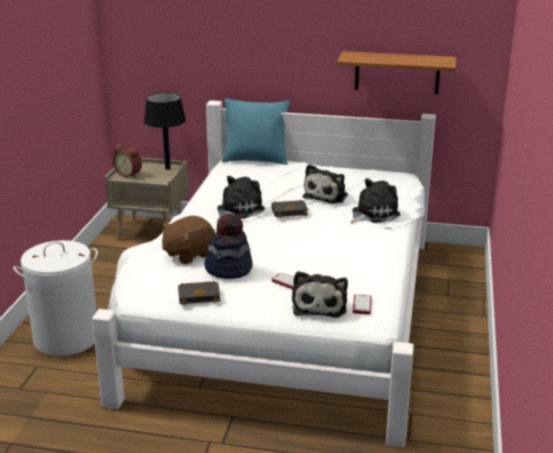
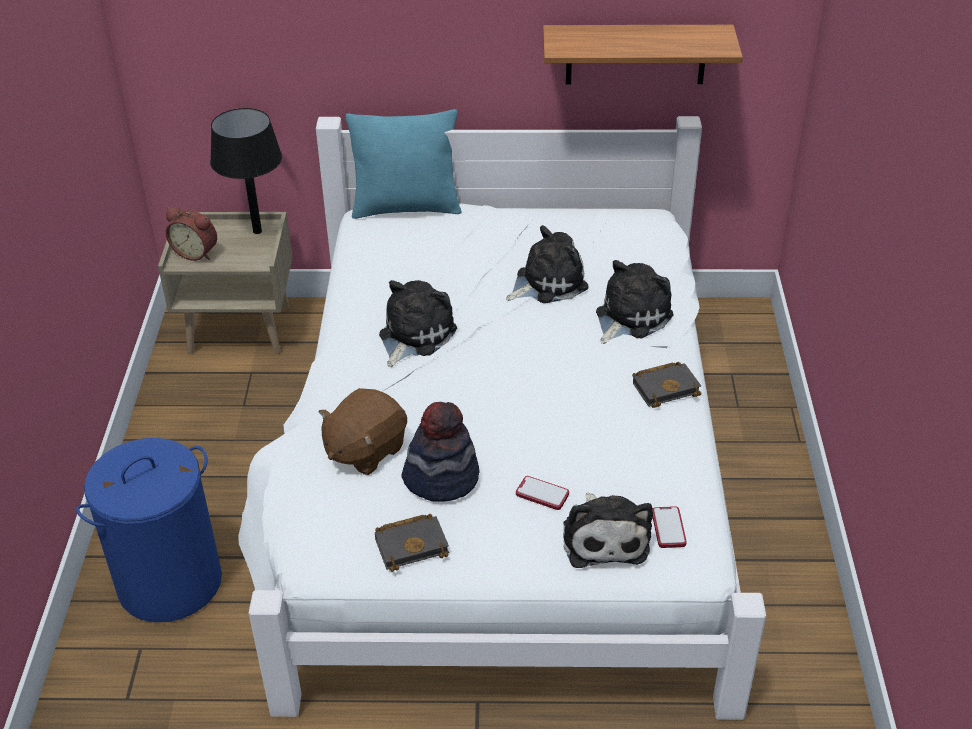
camera: 10 degrees left, 15 degrees up
white laundry basket [13,240,98,356] -> blue laundry basket [76,438,222,622]
black book [271,199,308,218] -> black book moved to [632,362,702,408]
plush toy [303,164,348,204] -> plush toy turned 135 degrees counterclockwise [506,225,588,303]

